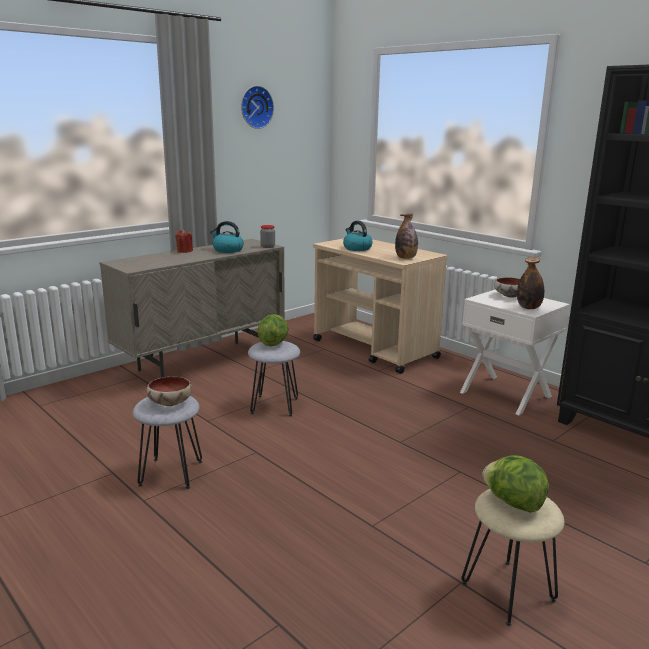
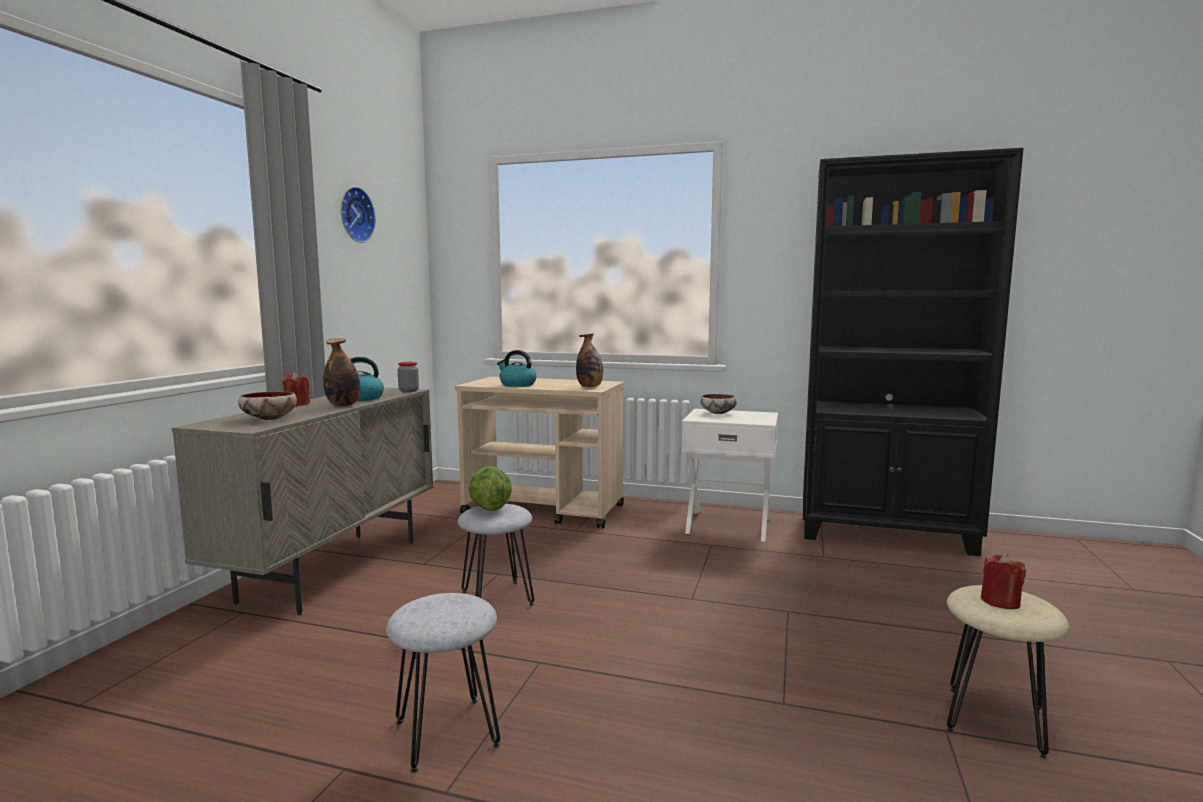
camera: 30 degrees left, 10 degrees down
bowl [146,376,192,406] -> bowl moved to [238,392,297,420]
lettuce [482,455,549,513] -> red candle [981,554,1026,609]
bottle [517,257,544,309] -> bottle moved to [323,338,361,407]

